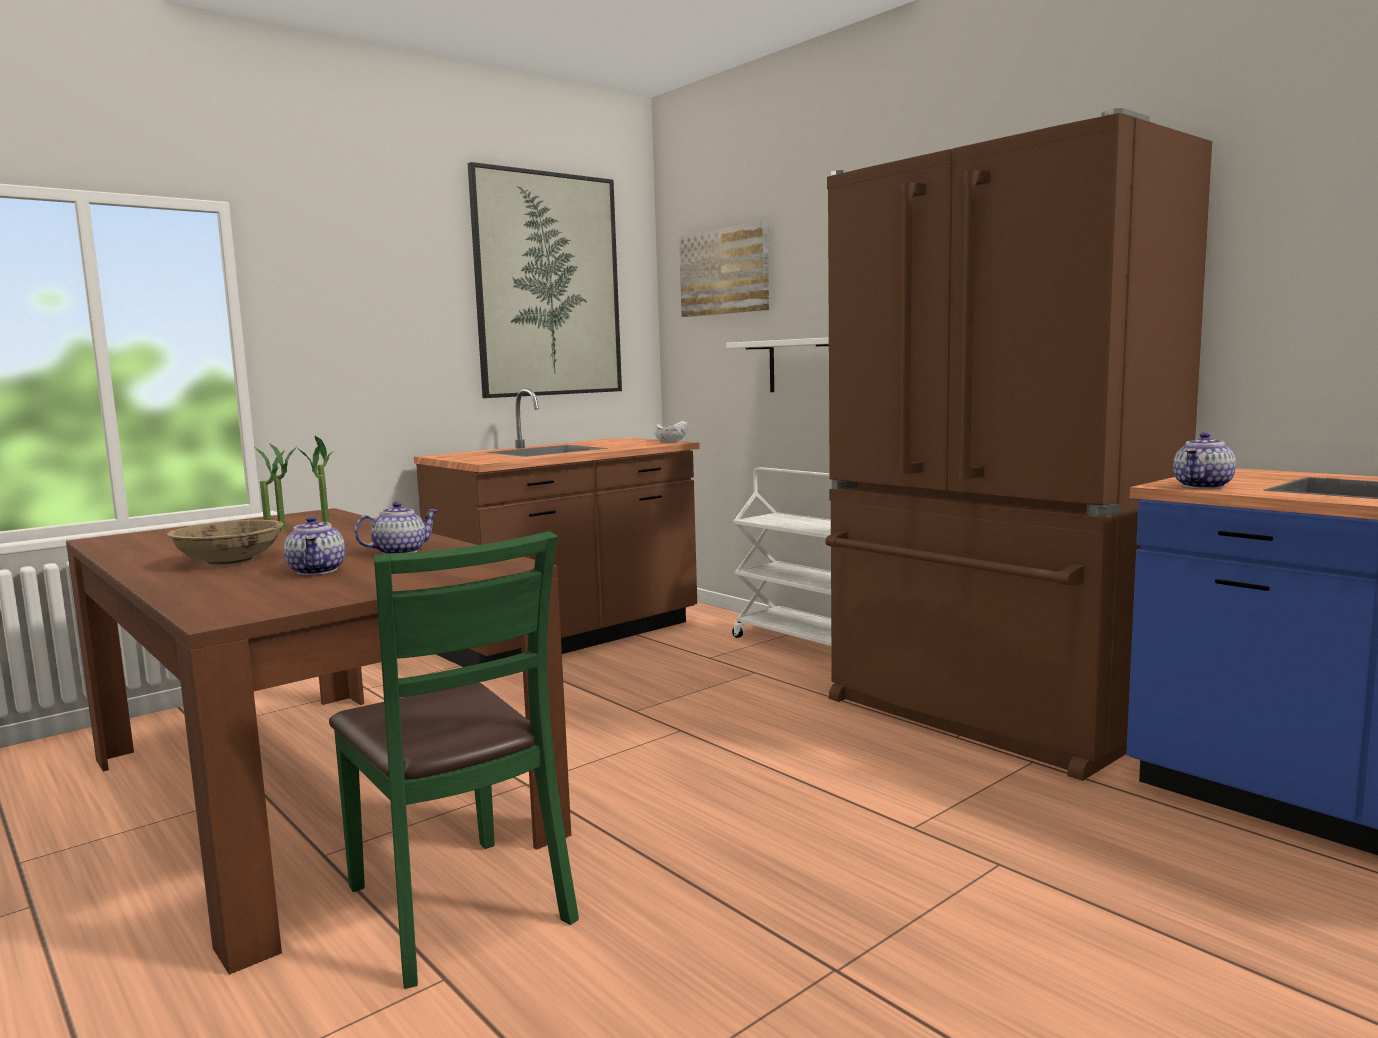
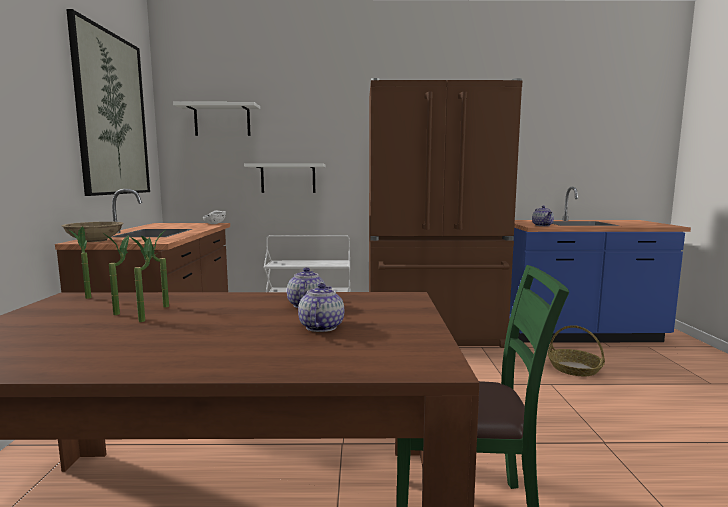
camera: 50 degrees left, 0 degrees up
beige bowl [167,520,283,565] -> beige bowl moved to [62,222,124,242]
teapot [284,516,345,575] -> teapot turned 105 degrees counterclockwise [298,283,344,332]
picture [679,221,769,317] -> white shelf [173,102,260,136]
none -> basket [548,325,605,376]

